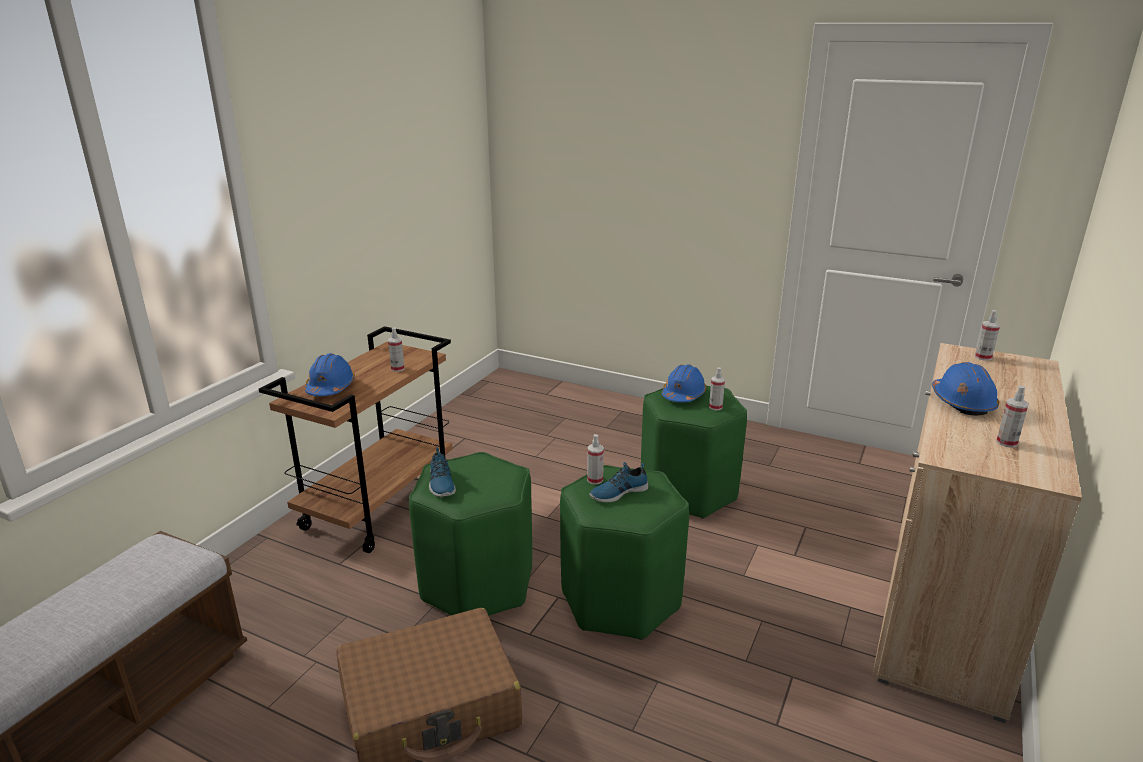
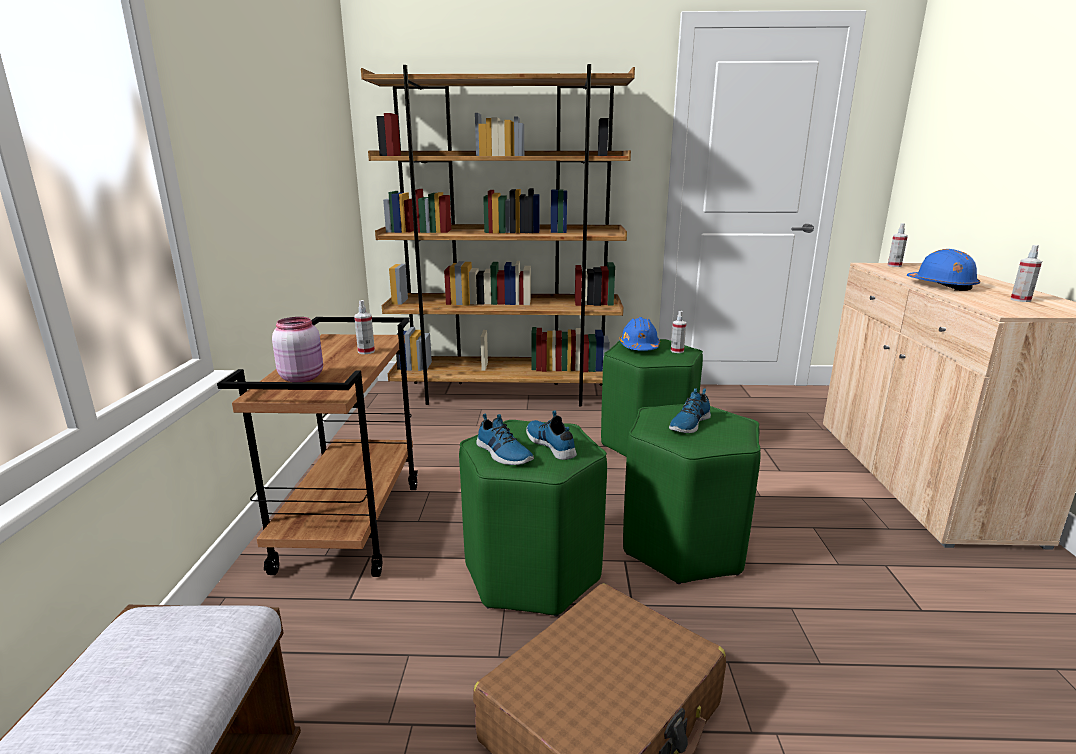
camera: 25 degrees left, 5 degrees down
blue hard hat [305,353,355,396] -> pink jar [272,317,323,382]
spray bottle [587,434,604,485] -> none
none -> brown bookcase [361,64,635,407]
none -> shoe [526,410,577,460]

